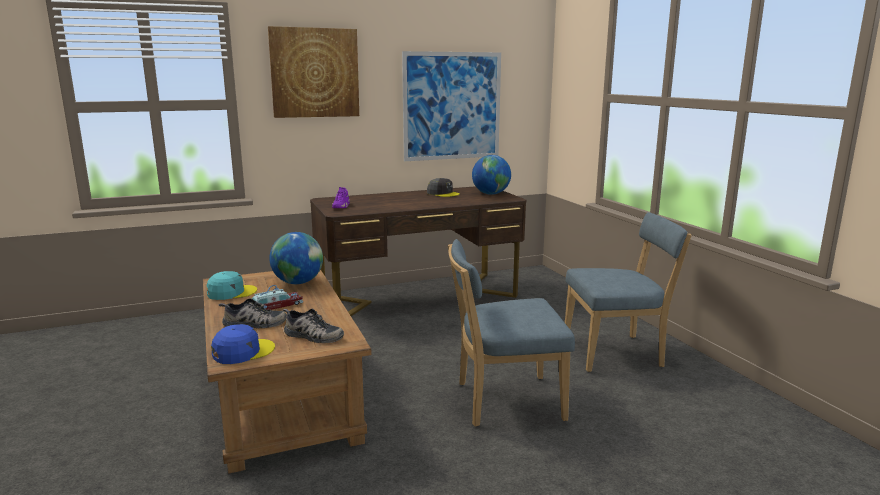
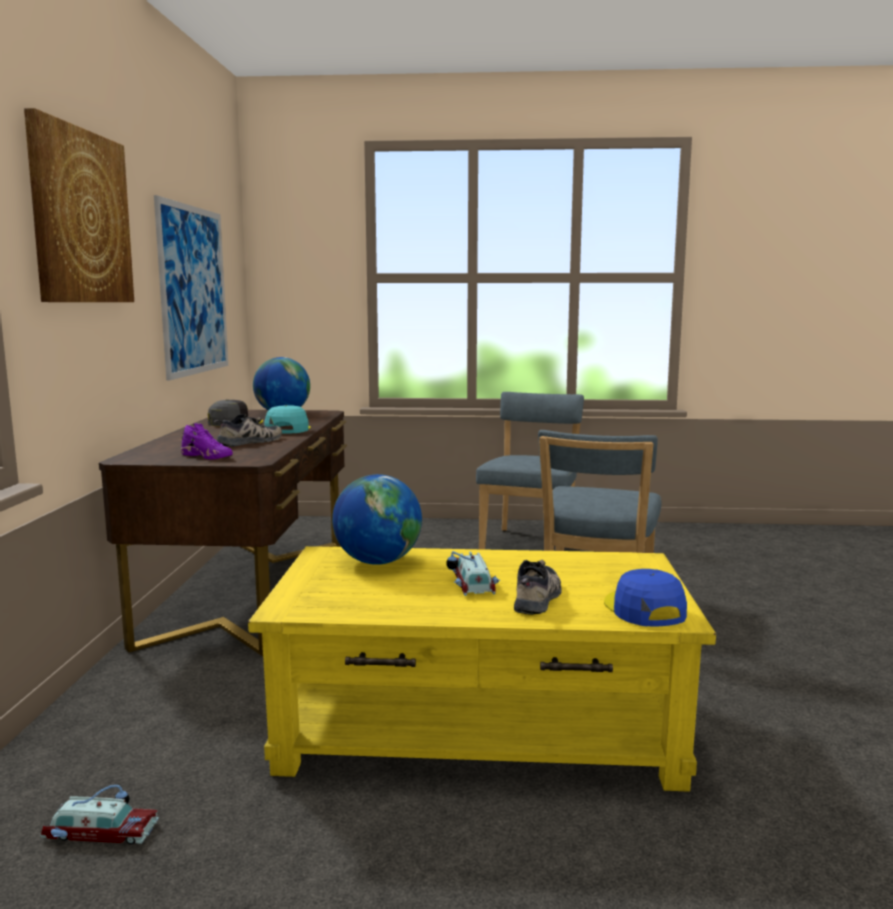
camera: 65 degrees left, 5 degrees down
brown coffee table [203,270,372,474] -> yellow coffee table [248,546,716,792]
turquoise cap [207,271,257,300] -> turquoise cap moved to [264,405,311,434]
shoe [282,309,344,343] -> shoe moved to [214,414,282,446]
none -> toy car [40,785,159,844]

